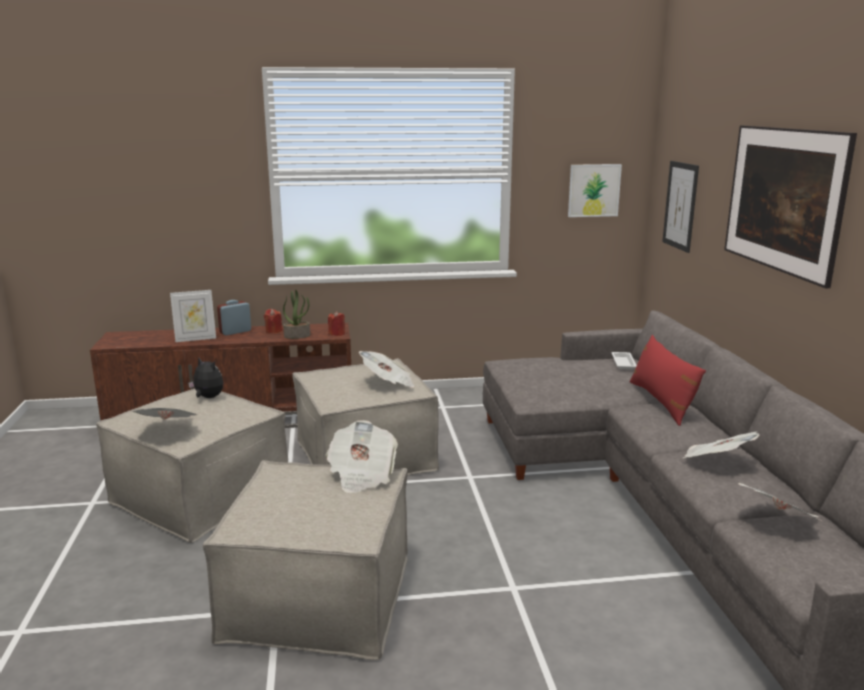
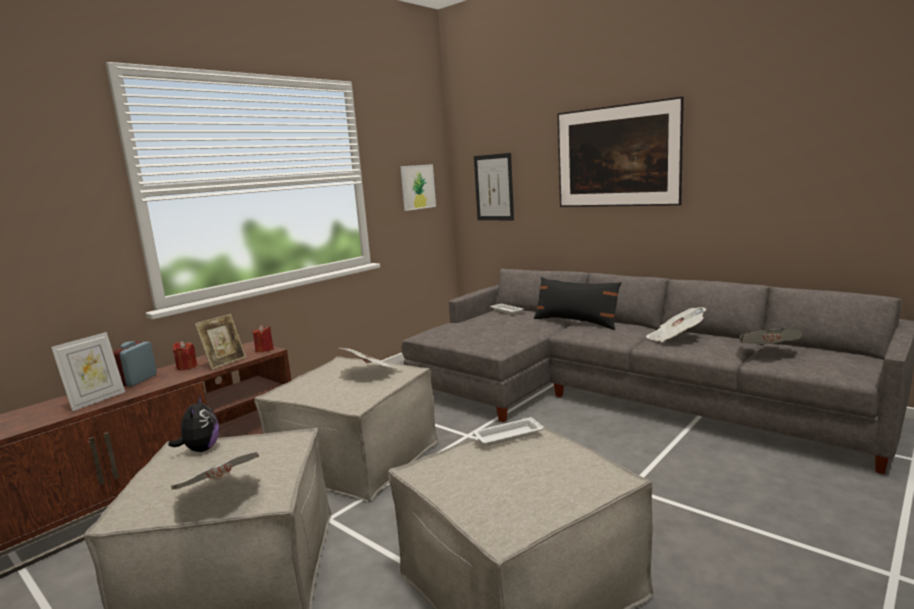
camera: 40 degrees left, 5 degrees down
plush toy [188,358,223,398] -> plush toy turned 90 degrees clockwise [168,395,219,452]
potted plant [283,290,310,339] -> picture frame [195,314,246,370]
newspaper [326,420,398,493] -> white tray [473,417,544,446]
red pillow [629,335,706,426] -> black pillow [534,277,622,330]

